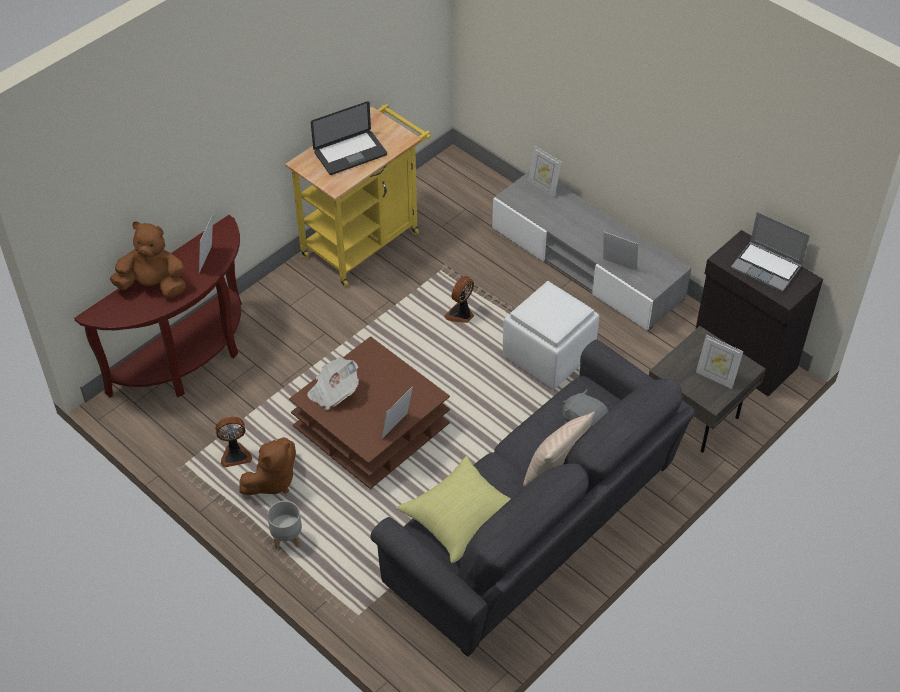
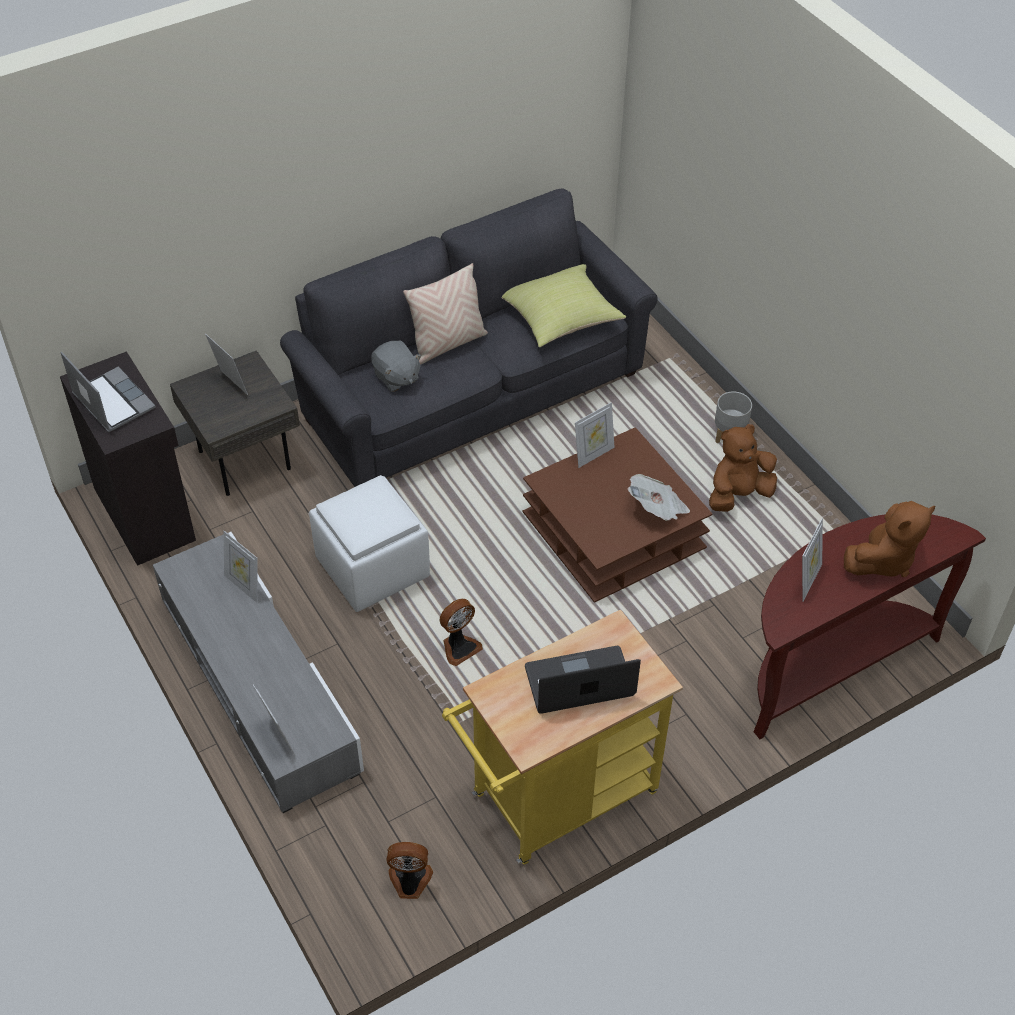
camera: 165 degrees left, 0 degrees up
brown plush toy [110,221,186,298] -> brown plush toy turned 60 degrees counterclockwise [844,501,935,577]
fan [215,417,252,468] -> fan moved to [386,842,433,899]

